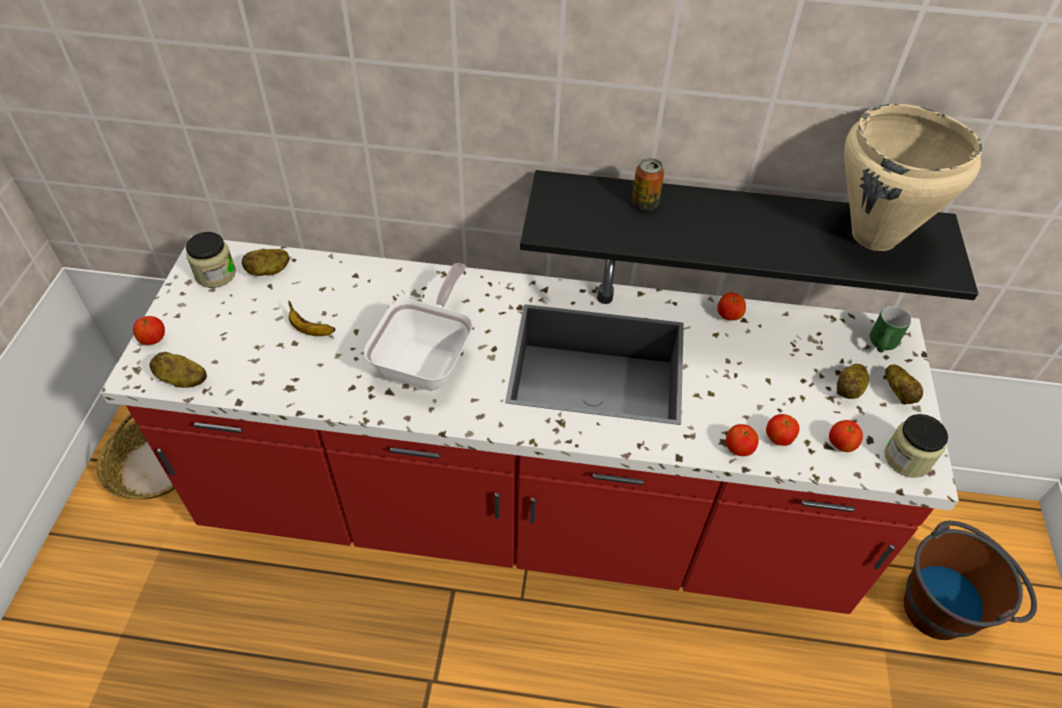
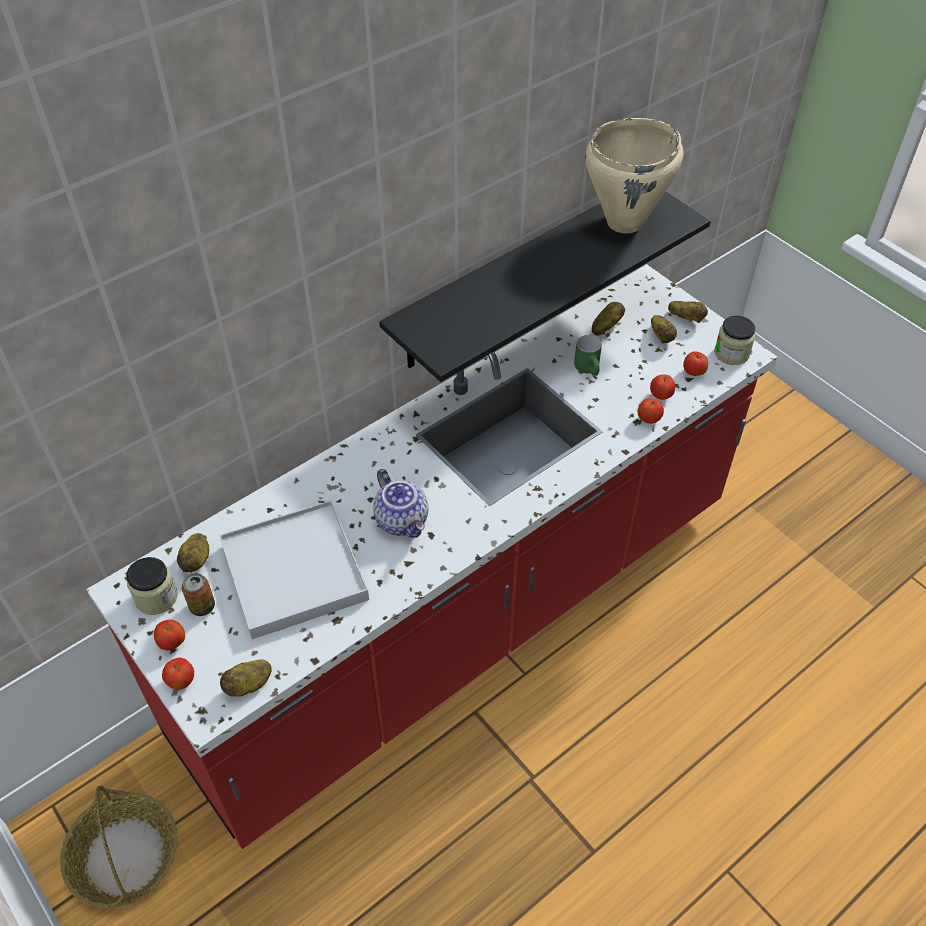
camera: 45 degrees left, 0 degrees up
banana [288,300,336,336] -> white tray [219,500,369,639]
frying pan [364,263,473,390] -> teapot [373,469,429,538]
can [632,158,664,210] -> can moved to [182,573,215,616]
apple [717,293,746,320] -> apple moved to [154,620,185,650]
green mug [870,306,911,353] -> green mug moved to [574,335,602,376]
brown bucket [904,521,1037,640] -> none
none -> potato [592,302,625,335]

